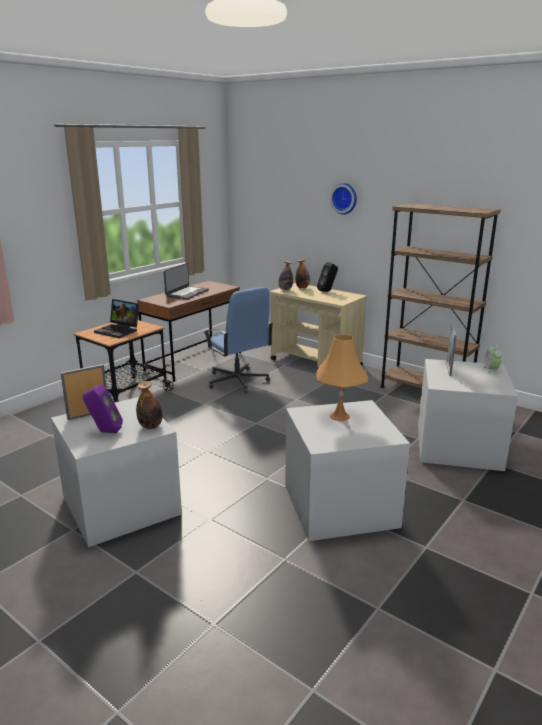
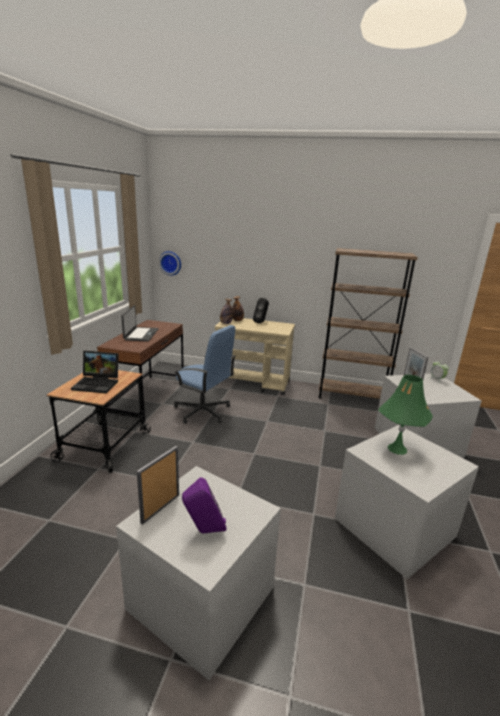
camera: 25 degrees left, 0 degrees up
bottle [136,381,162,429] -> none
orange table lamp [316,334,368,421] -> green table lamp [378,375,433,455]
wall clock [330,183,357,215] -> wall clock moved to [159,251,181,276]

